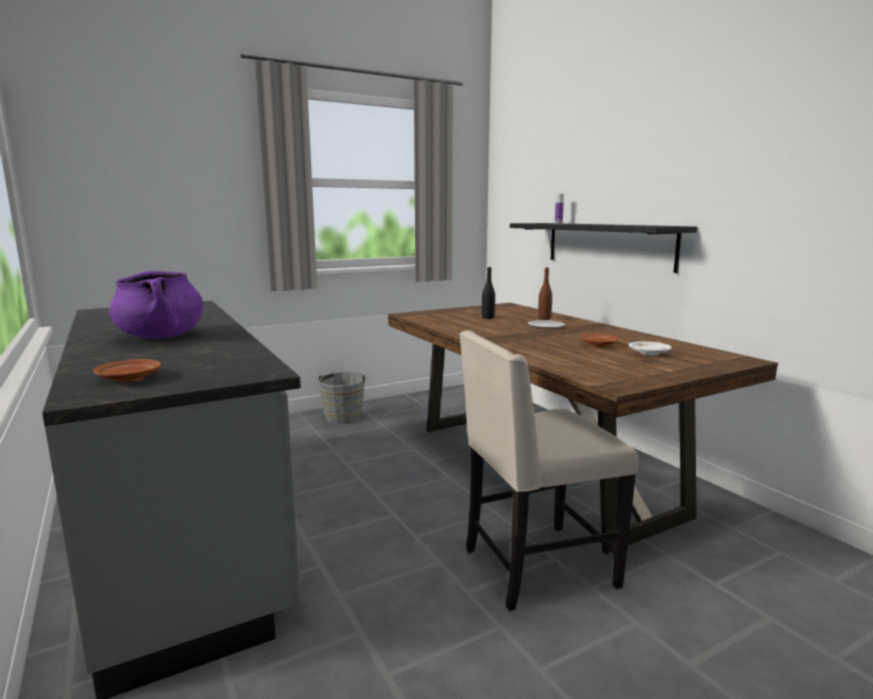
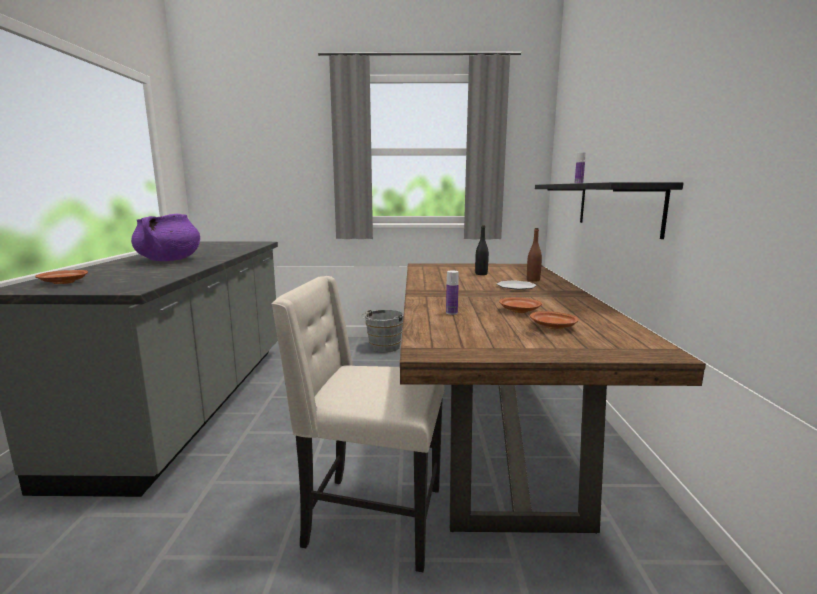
camera: 30 degrees right, 0 degrees up
white plate [628,342,672,356] -> brown plate [530,311,579,329]
none -> bottle [446,271,459,315]

